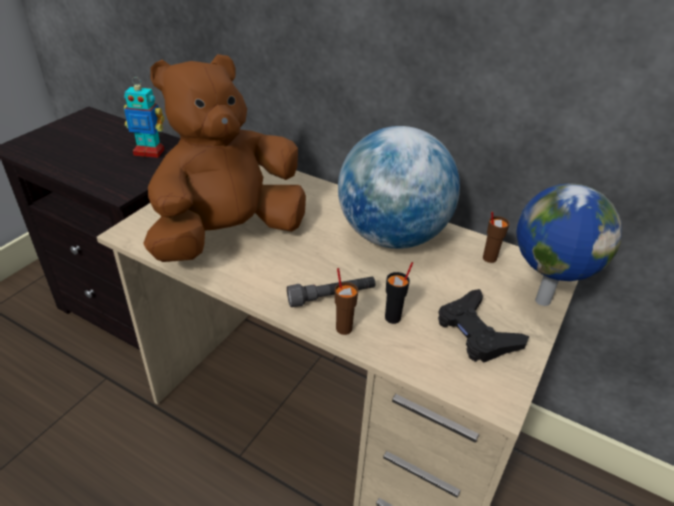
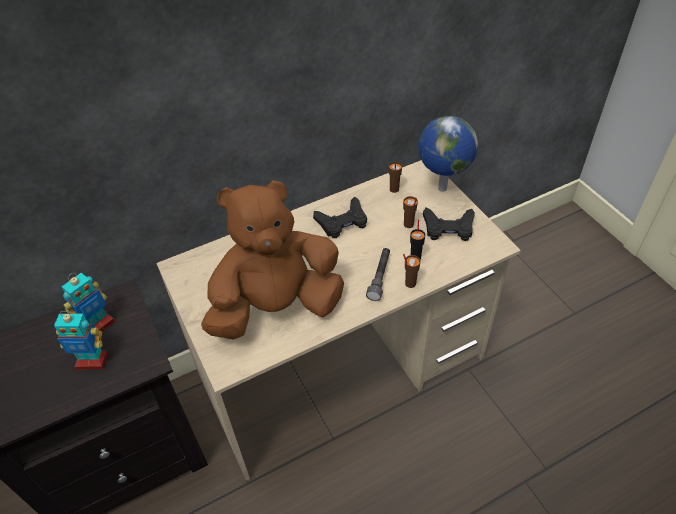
camera: 55 degrees left, 10 degrees up
brown plush toy [143,54,306,262] -> brown plush toy turned 75 degrees clockwise [201,180,344,340]
globe [338,126,460,249] -> black game controller [313,197,367,238]
none -> toy robot [54,311,108,369]
none -> brown cup [403,196,418,228]

